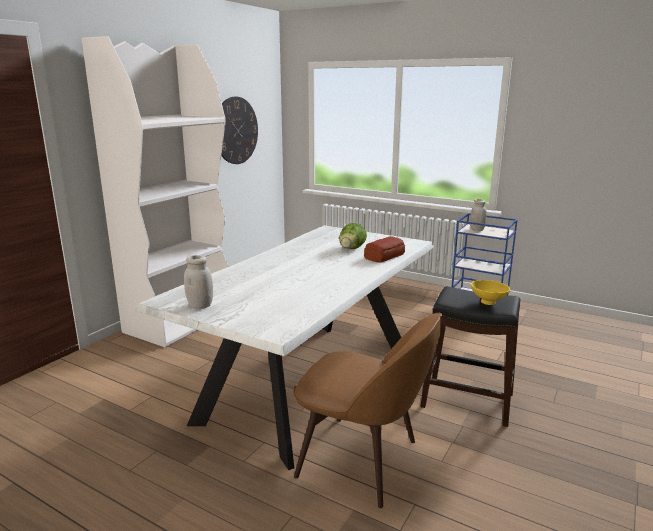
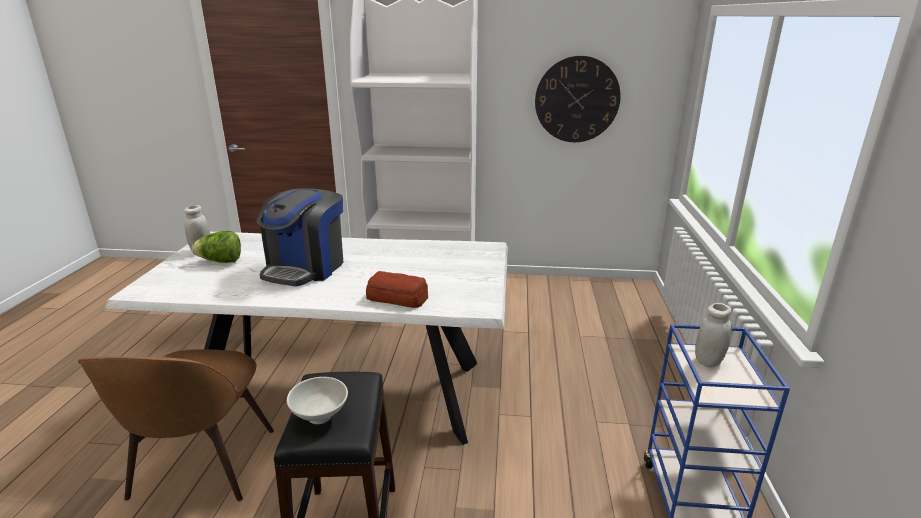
camera: 65 degrees right, 5 degrees up
lettuce [339,223,367,249] -> lettuce moved to [192,231,241,263]
yellow bowl [471,280,510,305] -> white bowl [287,377,348,424]
none -> coffee machine [256,188,343,287]

